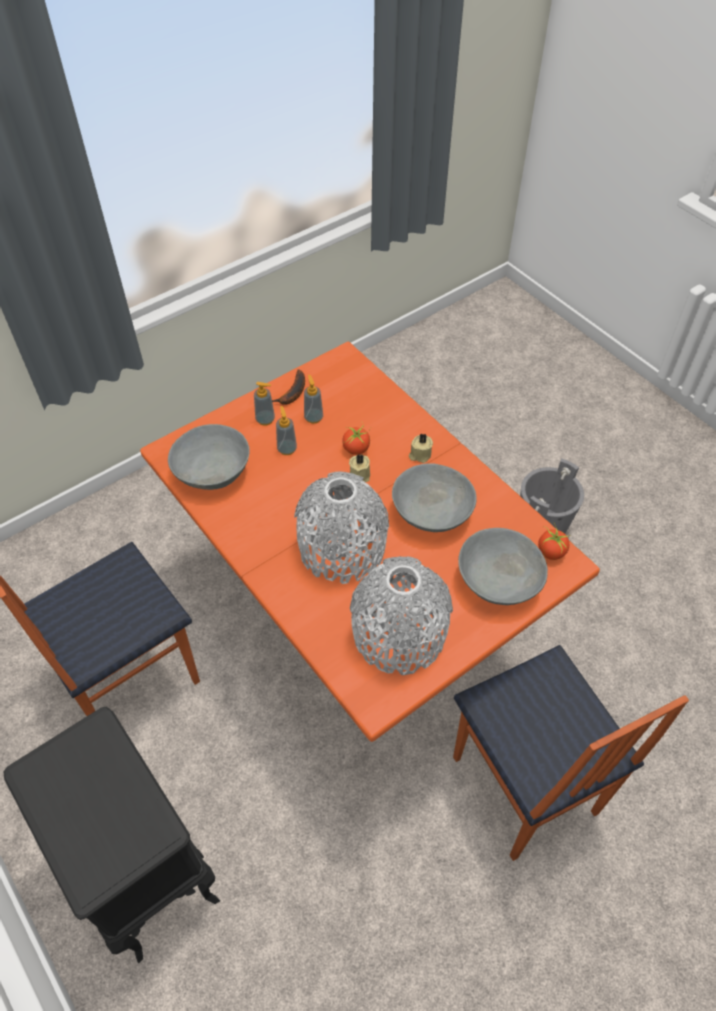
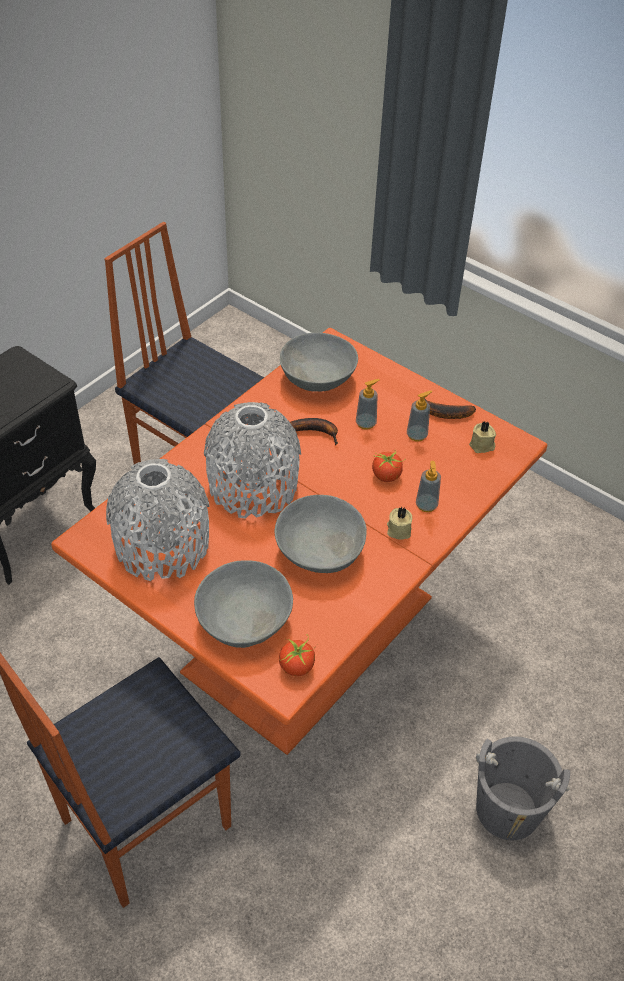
camera: 75 degrees right, 5 degrees down
soap dispenser [254,382,275,426] -> soap dispenser moved to [416,461,441,512]
beige candle [349,454,370,482] -> beige candle moved to [469,421,496,453]
none -> banana [290,418,338,445]

